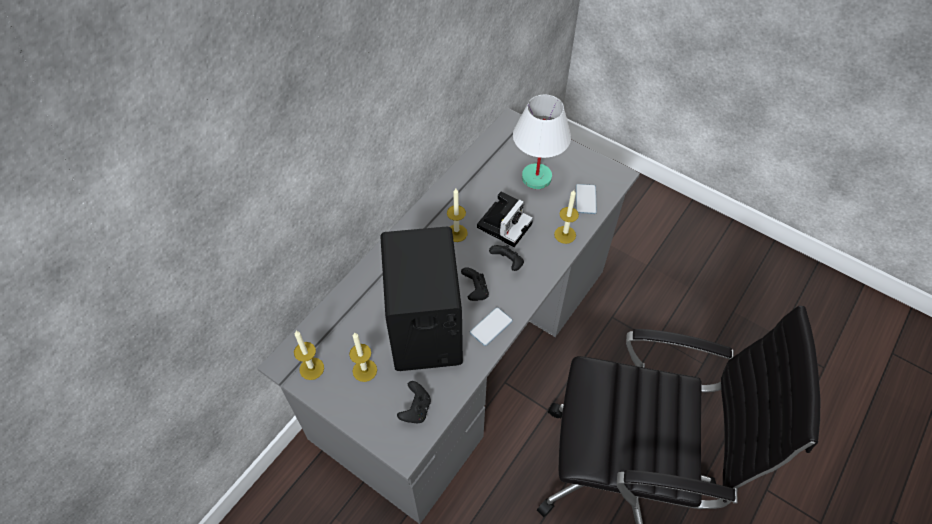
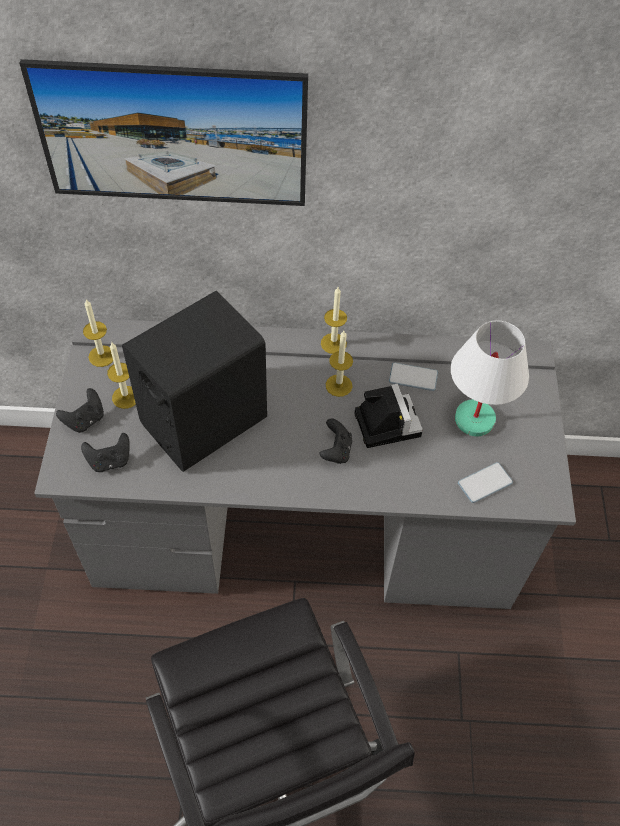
camera: 55 degrees right, 0 degrees up
black game controller [461,267,489,301] -> black game controller moved to [56,388,104,433]
phone [470,307,513,346] -> phone moved to [389,362,438,391]
camera [477,191,533,247] -> camera turned 105 degrees counterclockwise [354,383,423,448]
candle [554,190,579,244] -> candle moved to [321,287,347,354]
none -> picture [19,59,308,206]

